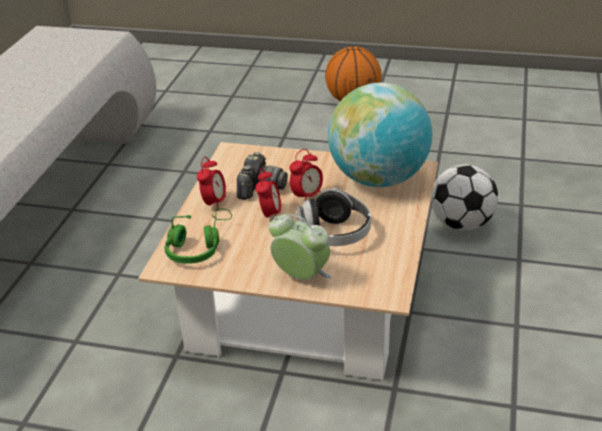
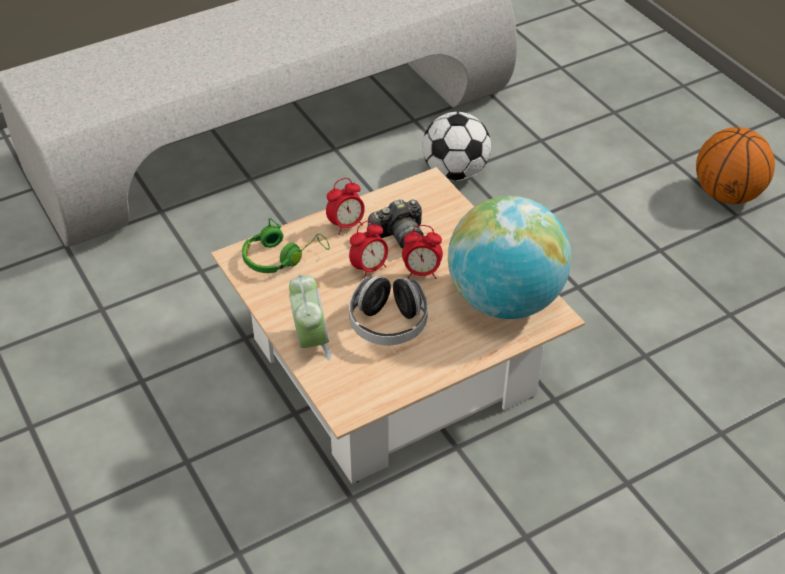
camera: 45 degrees right, 10 degrees up
football [431,164,498,231] -> football moved to [422,112,491,181]

